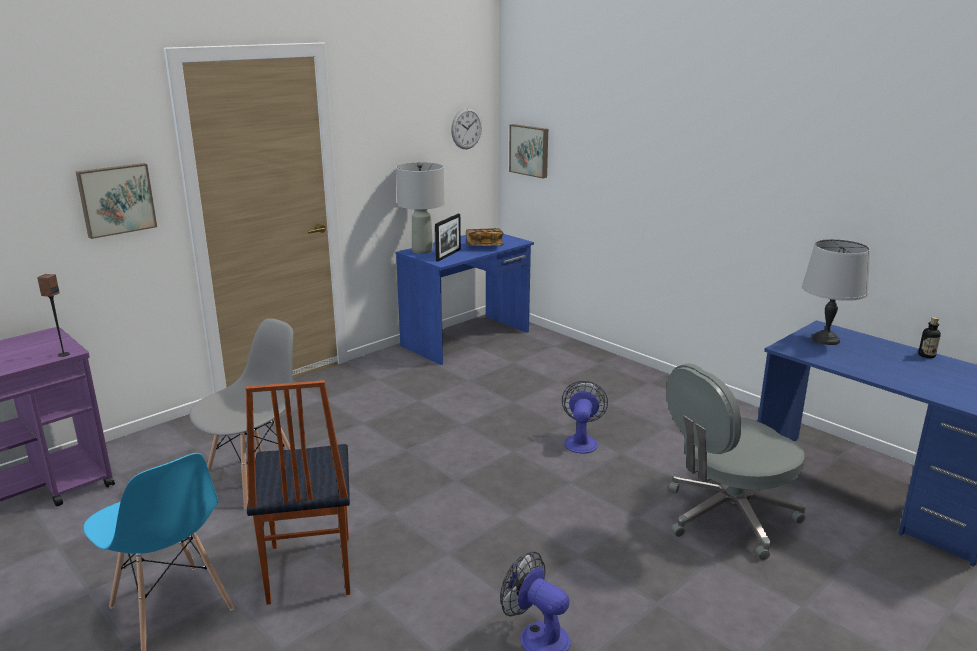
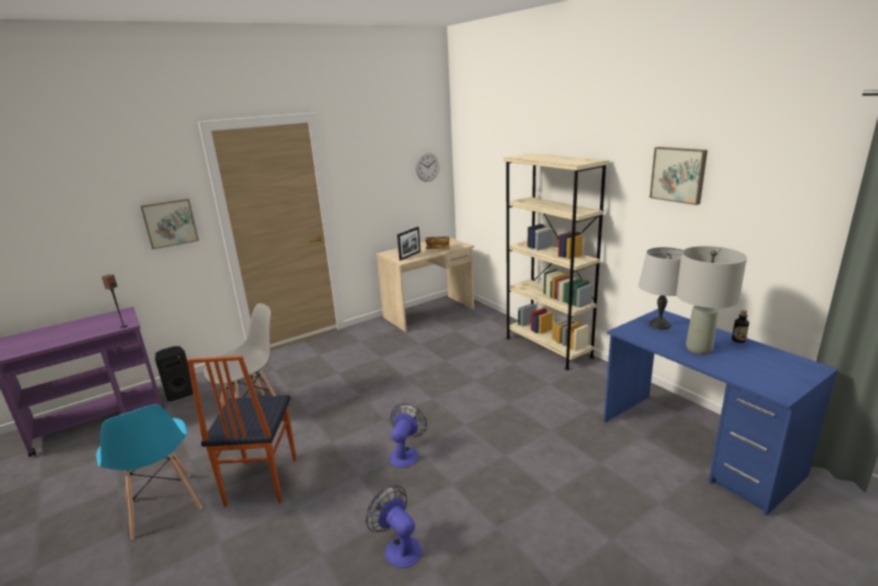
camera: 10 degrees right, 0 degrees up
grey table lamp [396,162,444,254] -> grey table lamp moved to [676,246,747,355]
blue desk [396,234,534,365] -> beige desk [376,237,474,332]
picture [509,124,548,178] -> picture moved to [650,147,708,205]
fan [562,381,608,454] -> fan moved to [390,403,427,468]
grey office chair [667,363,806,560] -> none
none -> black speaker [155,346,193,401]
none -> beige bookcase [504,153,610,370]

